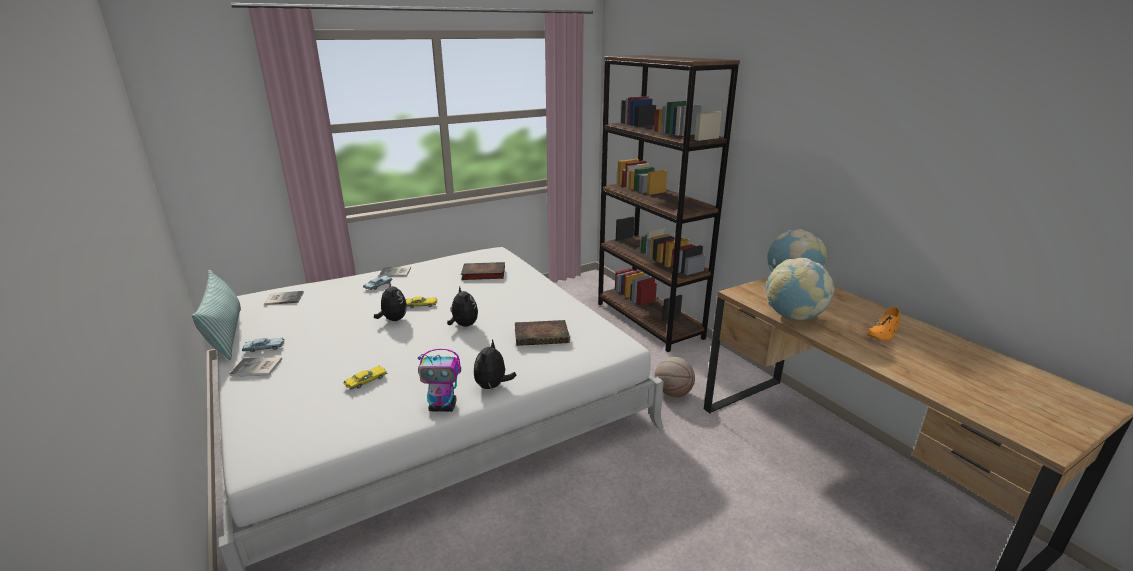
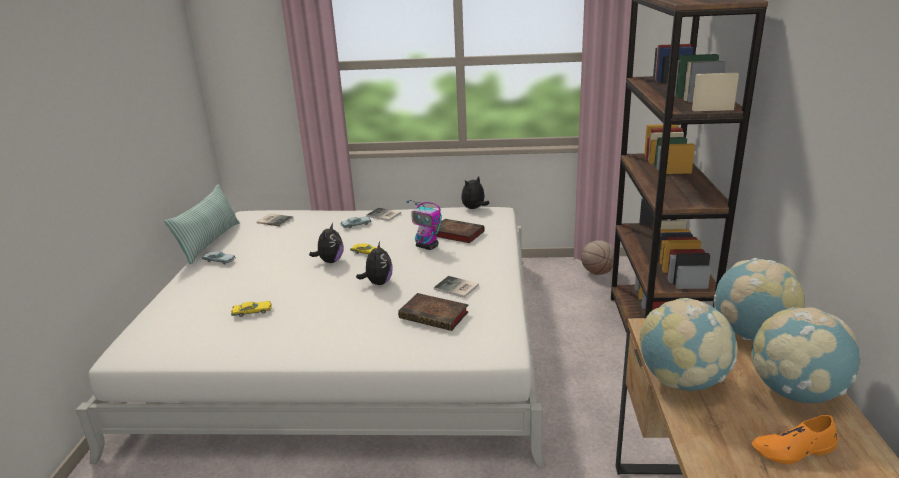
camera: 35 degrees right, 0 degrees up
book [229,357,282,376] -> book moved to [434,276,479,298]
toy robot [418,349,461,412] -> toy robot moved to [407,200,442,250]
plush toy [474,339,517,389] -> plush toy moved to [461,176,490,209]
basketball [655,357,695,397] -> basketball moved to [581,240,614,275]
none -> globe [751,307,861,403]

